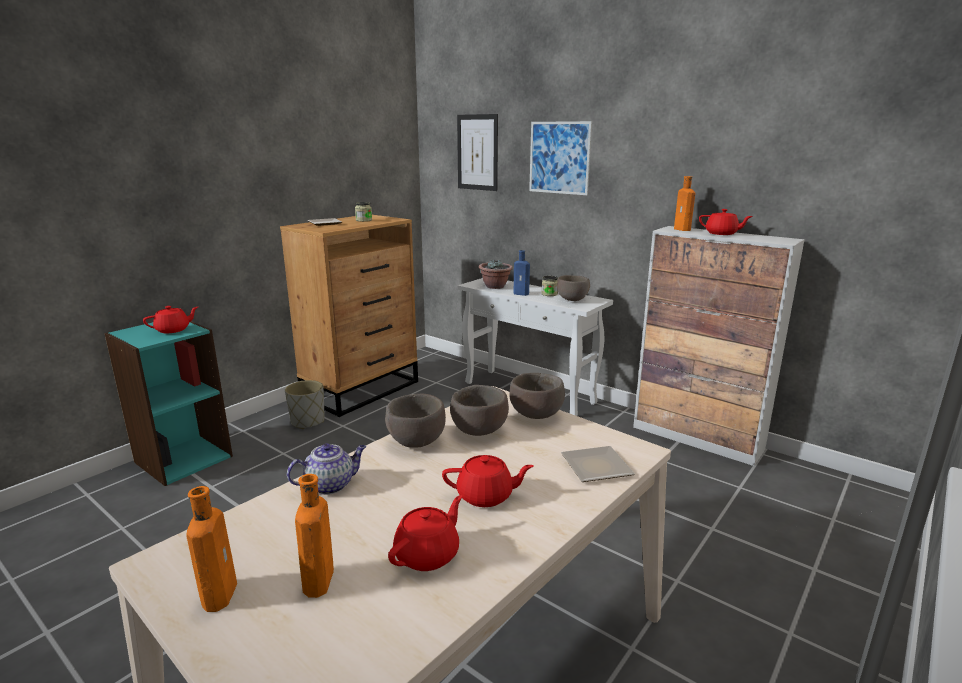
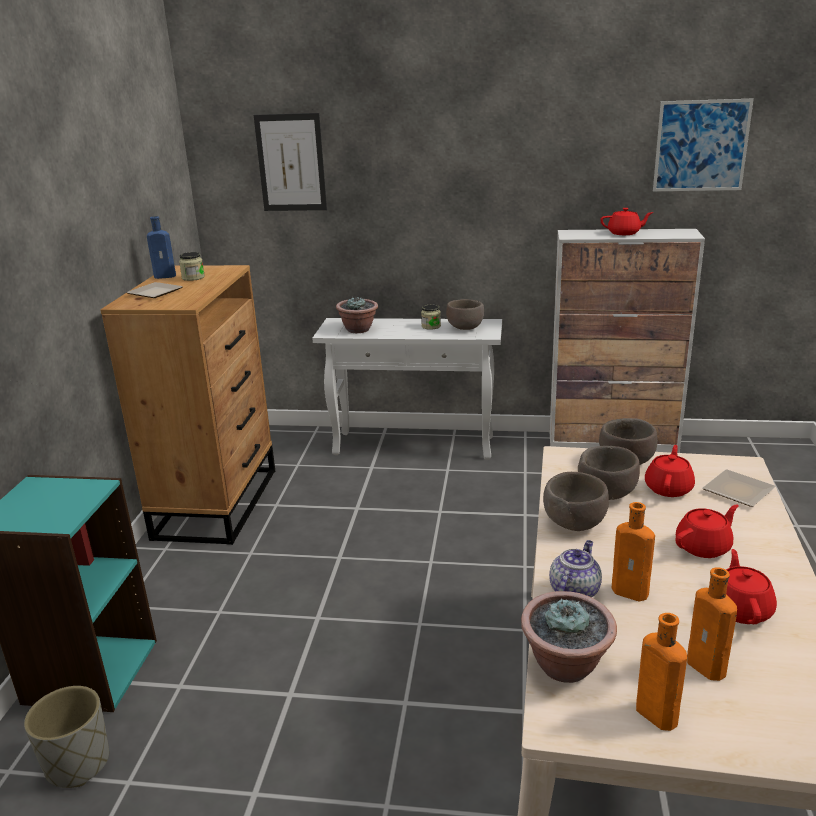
camera: 30 degrees left, 5 degrees up
red teapot [143,306,198,333] -> red teapot moved to [645,445,695,497]
grey planter [285,380,325,429] -> grey planter moved to [24,686,109,788]
blue bottle [513,250,530,296] -> blue bottle moved to [147,216,176,279]
picture [529,121,592,195] -> picture moved to [653,99,754,191]
orange bottle [674,176,695,231] -> orange bottle moved to [612,502,655,601]
none -> potted plant [521,591,617,683]

